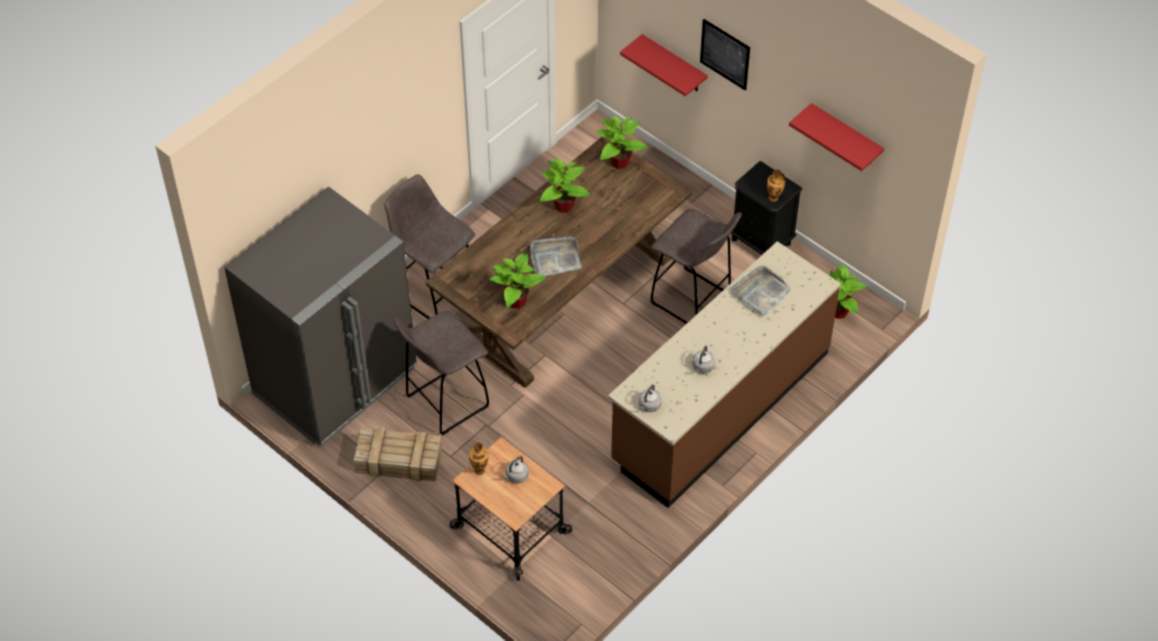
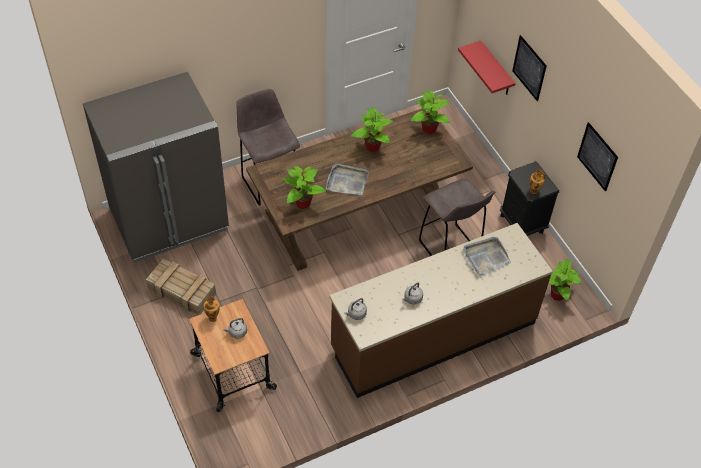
camera: 20 degrees right, 0 degrees up
grey stool [393,311,489,435] -> none
red shelf [789,103,884,171] -> picture [577,122,618,191]

